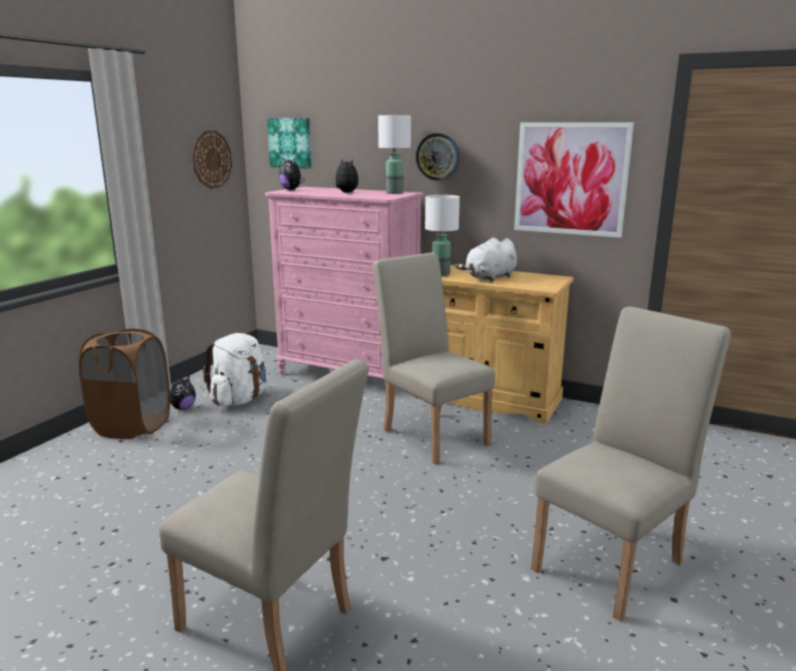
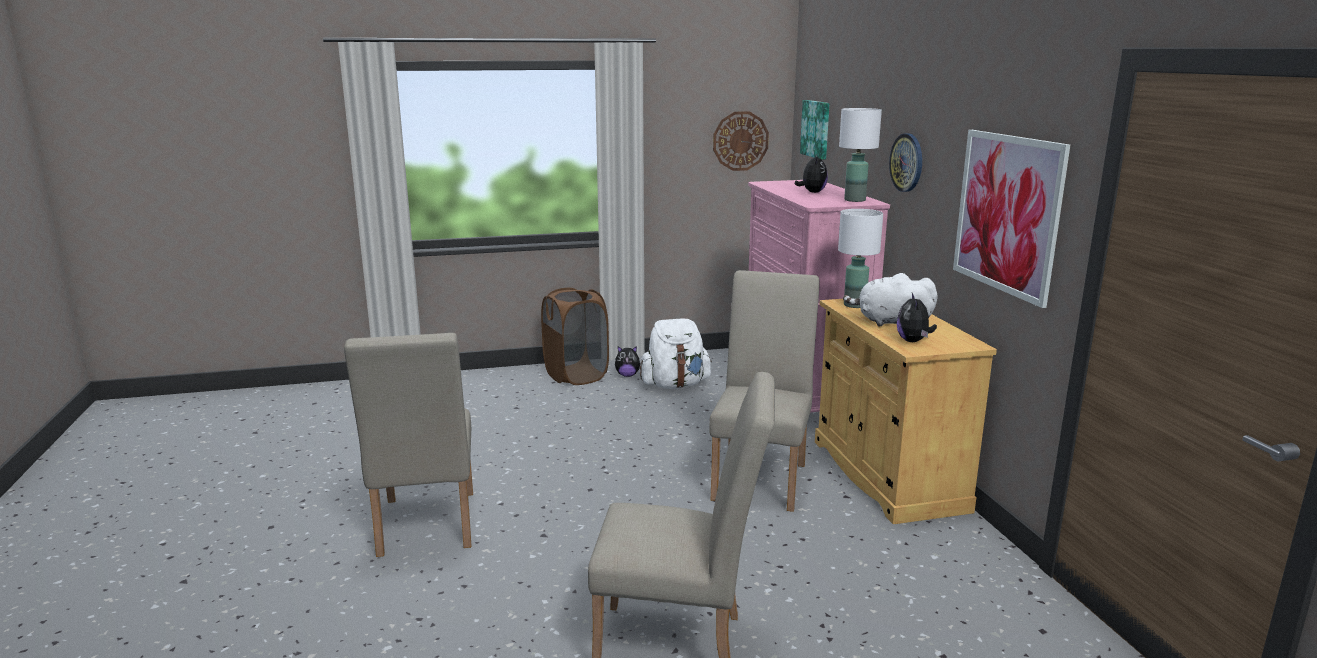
camera: 50 degrees right, 0 degrees up
plush toy [279,158,305,190] -> plush toy moved to [897,293,937,342]

